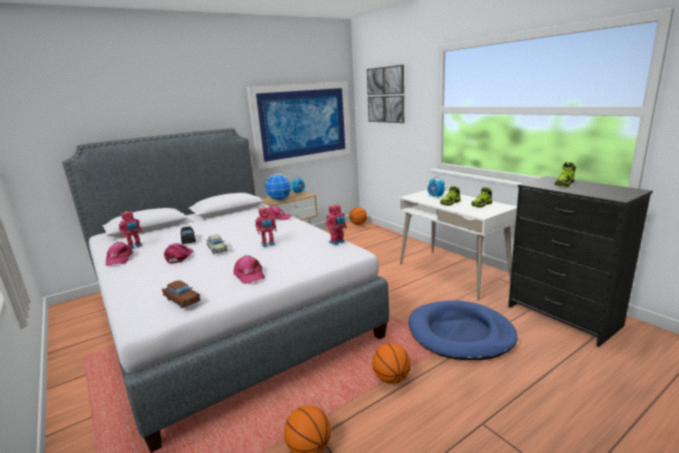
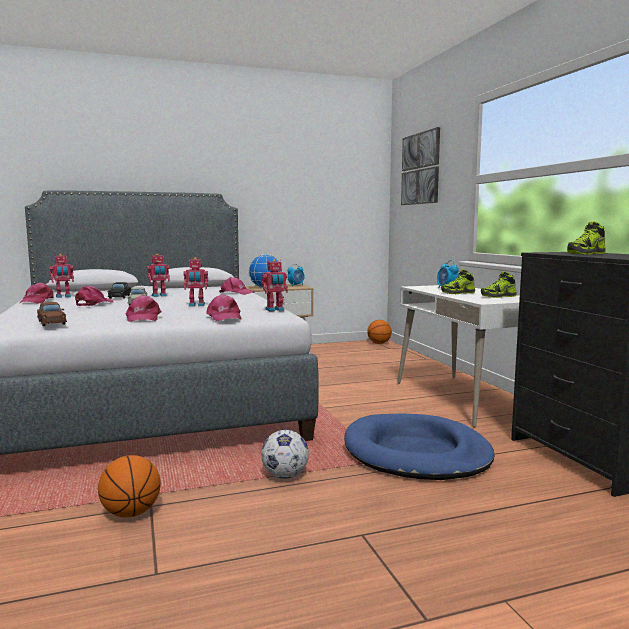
camera: 15 degrees right, 10 degrees down
picture [247,81,351,169] -> none
basketball [372,343,411,384] -> football [261,430,309,479]
none -> toy robot [147,253,170,297]
none -> pink cap [206,294,242,321]

